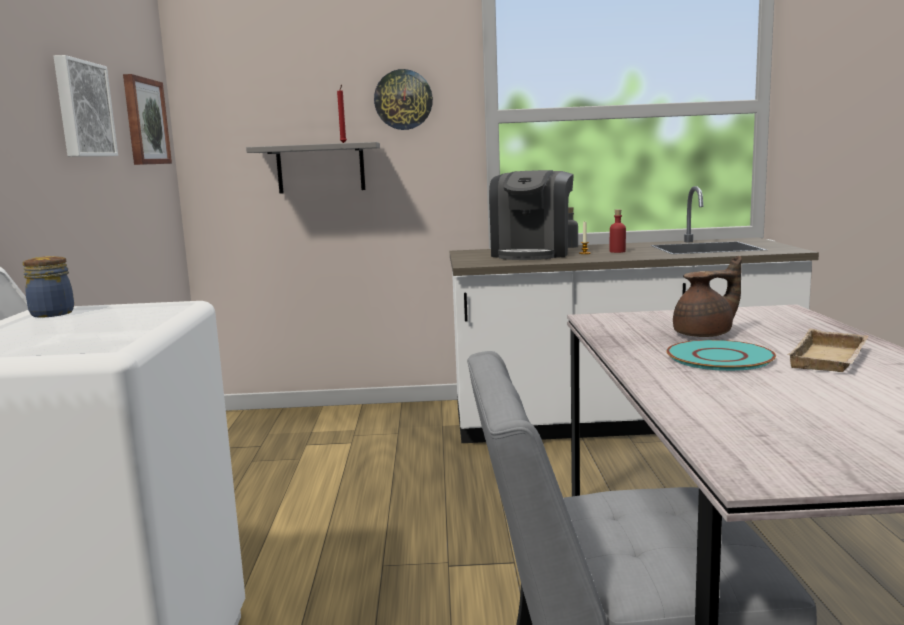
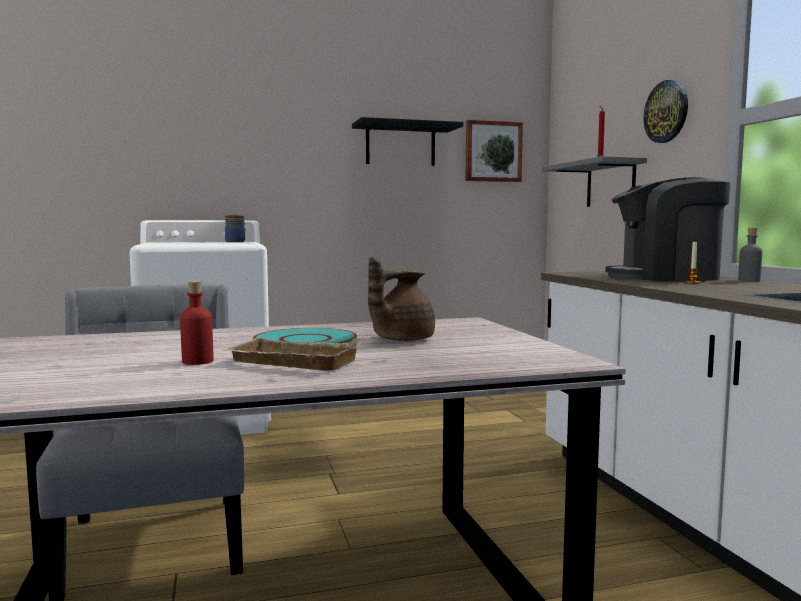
camera: 75 degrees right, 5 degrees down
picture [53,55,118,156] -> black shelf [352,117,463,166]
red bottle [610,209,626,253] -> red bottle moved to [180,281,213,365]
brown teapot [673,256,742,337] -> brown teapot turned 75 degrees clockwise [368,257,435,341]

